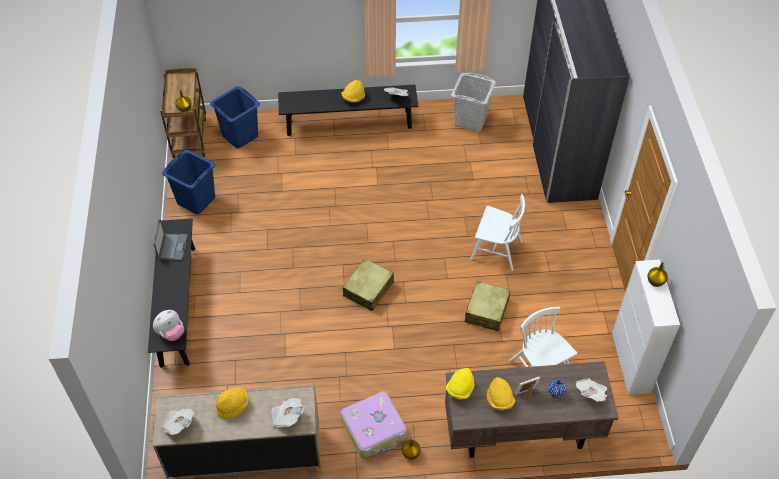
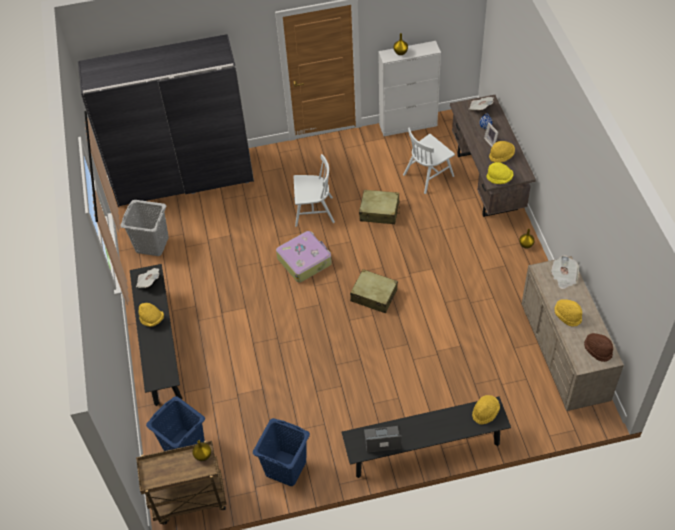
camera: 95 degrees left, 0 degrees up
plush toy [153,310,184,341] -> yellow hat [472,395,500,425]
newspaper [161,408,194,435] -> brown hat [584,333,613,362]
suitcase [341,391,407,458] -> suitcase moved to [276,231,332,282]
white chair [470,194,525,271] -> white chair turned 75 degrees clockwise [293,154,335,227]

